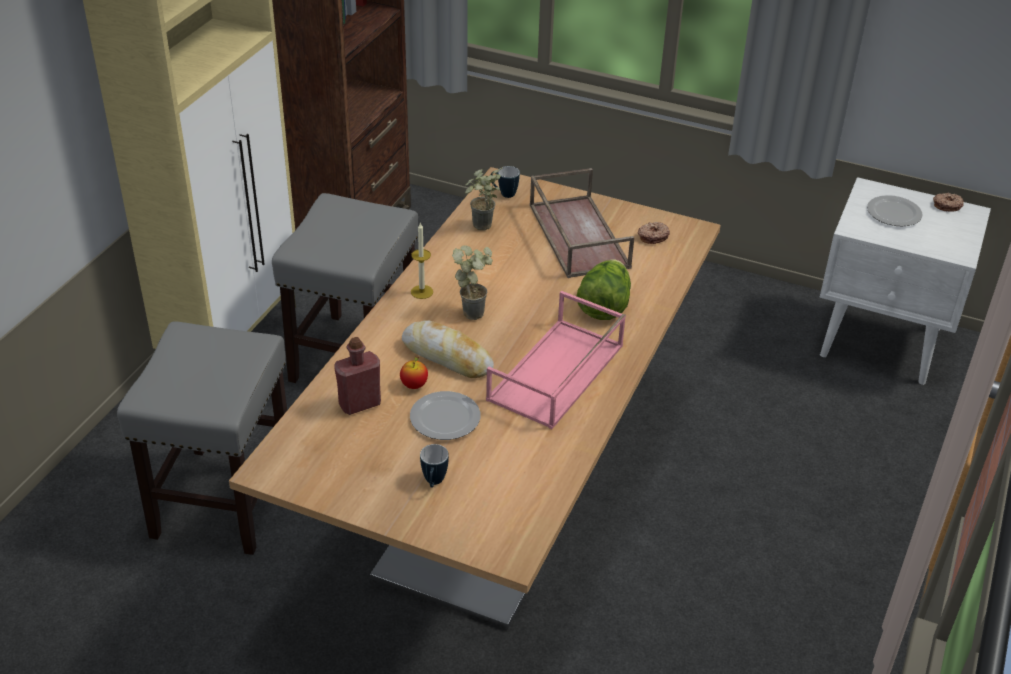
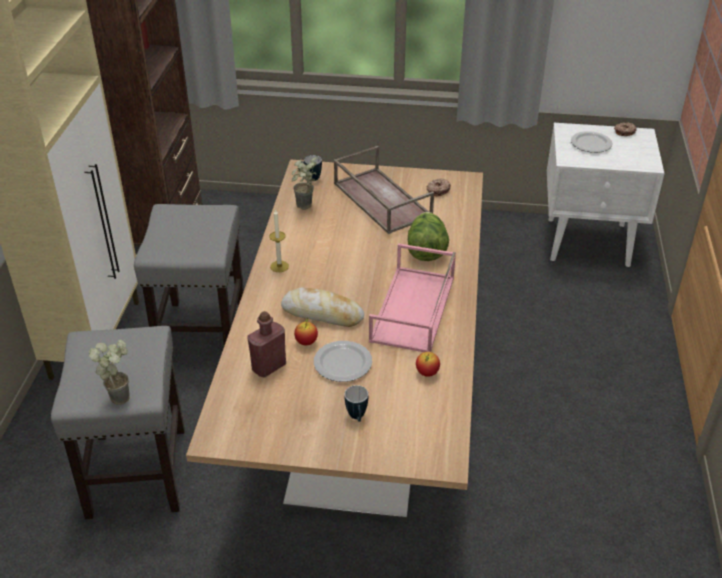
camera: 15 degrees left, 0 degrees up
potted plant [452,245,493,320] -> potted plant moved to [89,340,130,405]
none -> apple [416,352,440,377]

